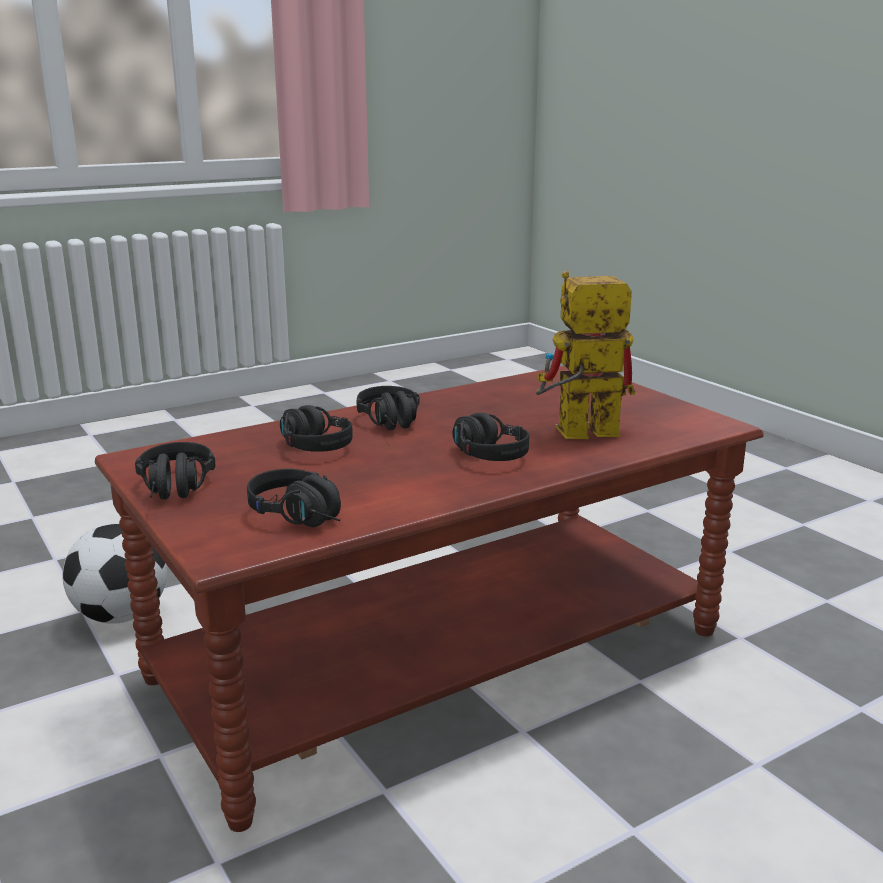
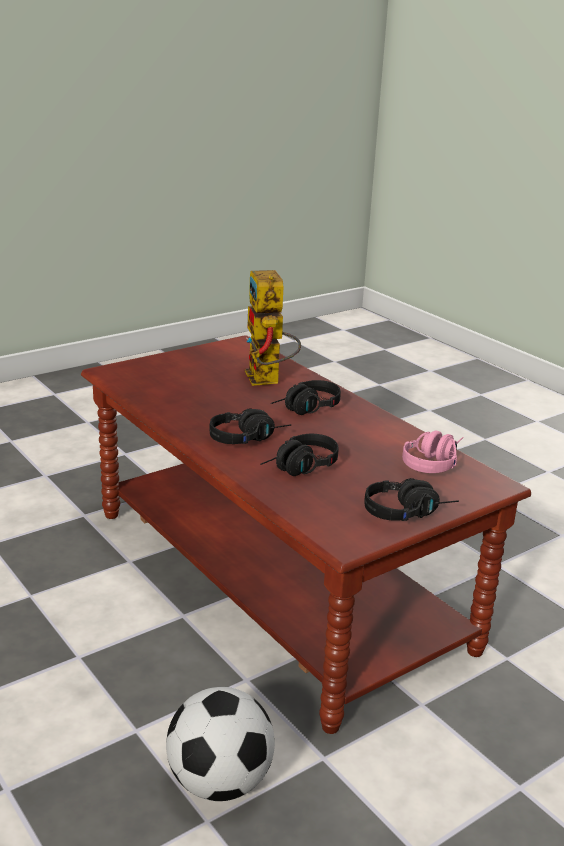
camera: 95 degrees left, 5 degrees up
black headphones [247,469,341,527] -> pink headphones [402,430,464,473]

